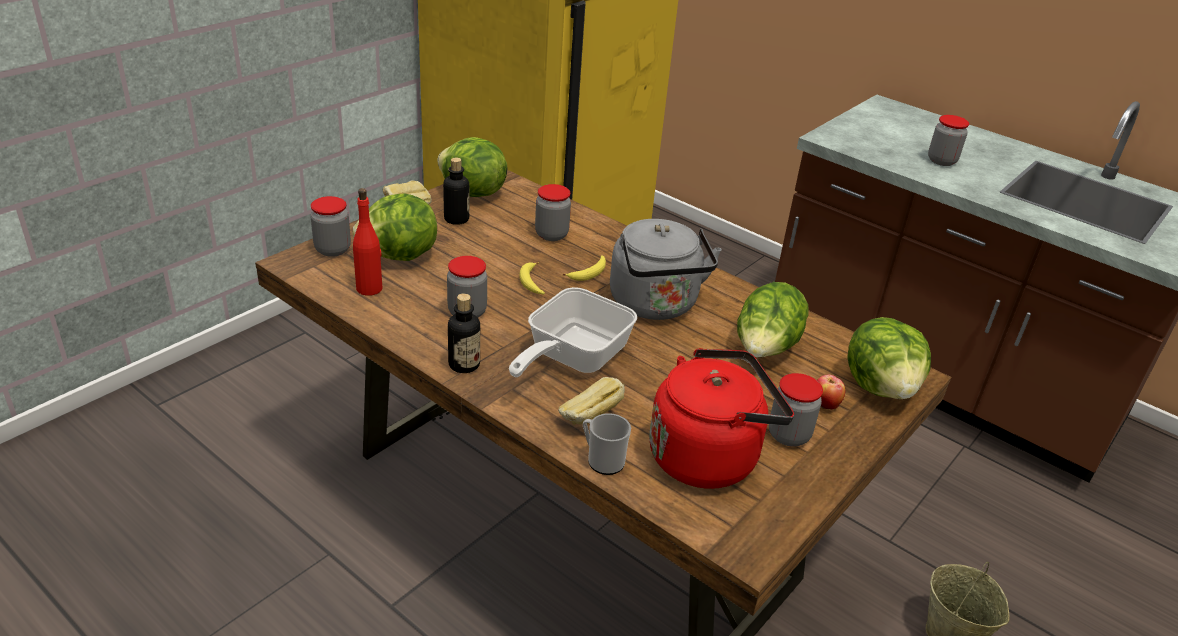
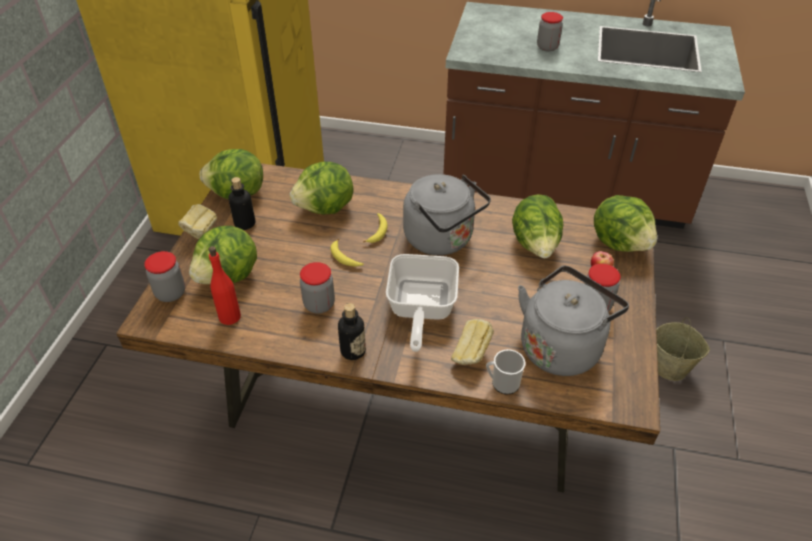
camera: 25 degrees left, 10 degrees up
jar [535,184,571,241] -> lettuce [290,162,353,215]
red kettle [649,348,794,489] -> grey kettle [518,265,629,376]

